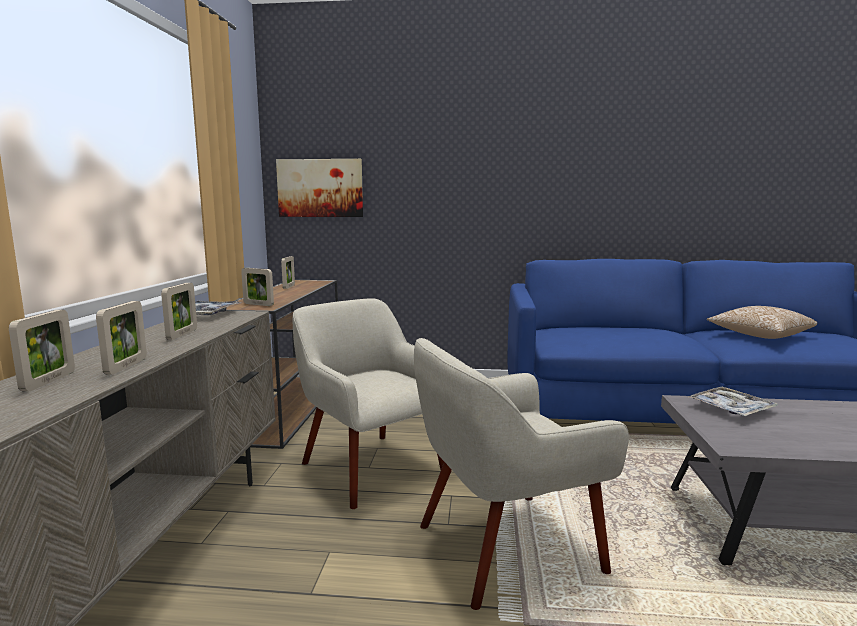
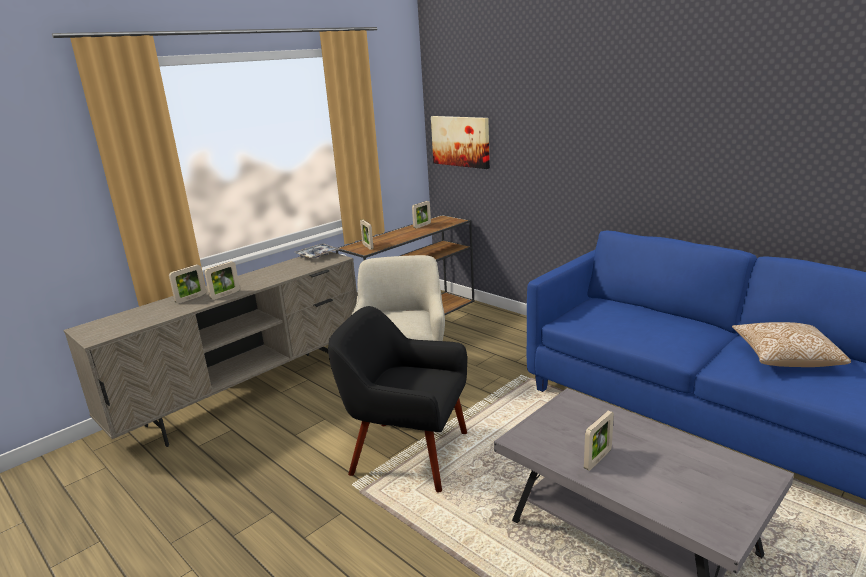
camera: 40 degrees right, 10 degrees up
picture frame [161,283,197,340] -> picture frame moved to [584,411,614,471]
beige armchair [414,338,629,610] -> black armchair [328,306,467,492]
tray [688,387,778,416] -> none

